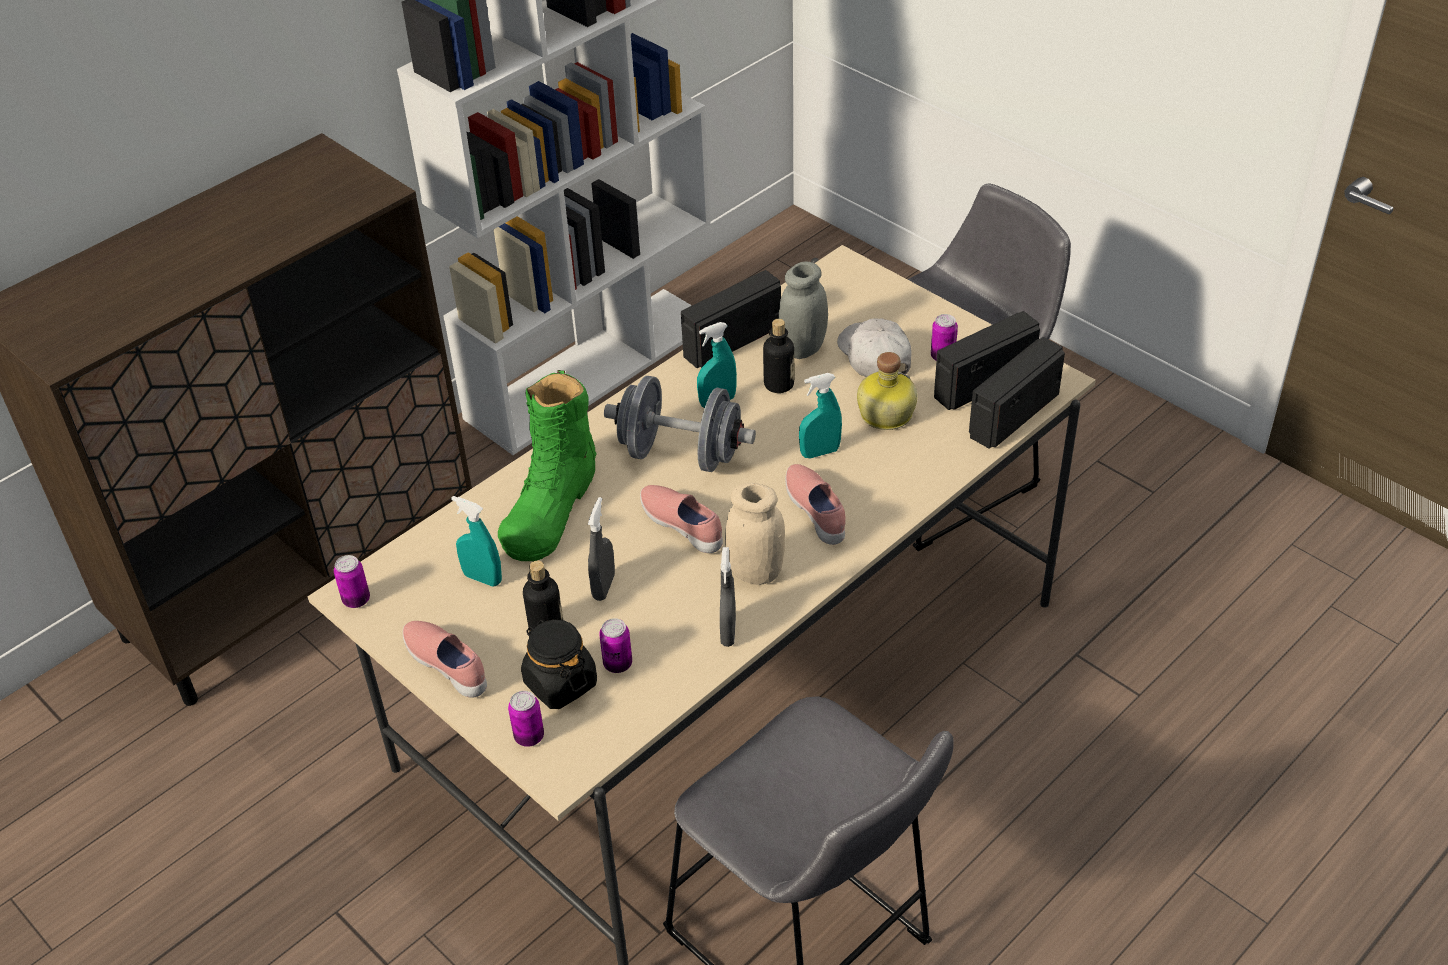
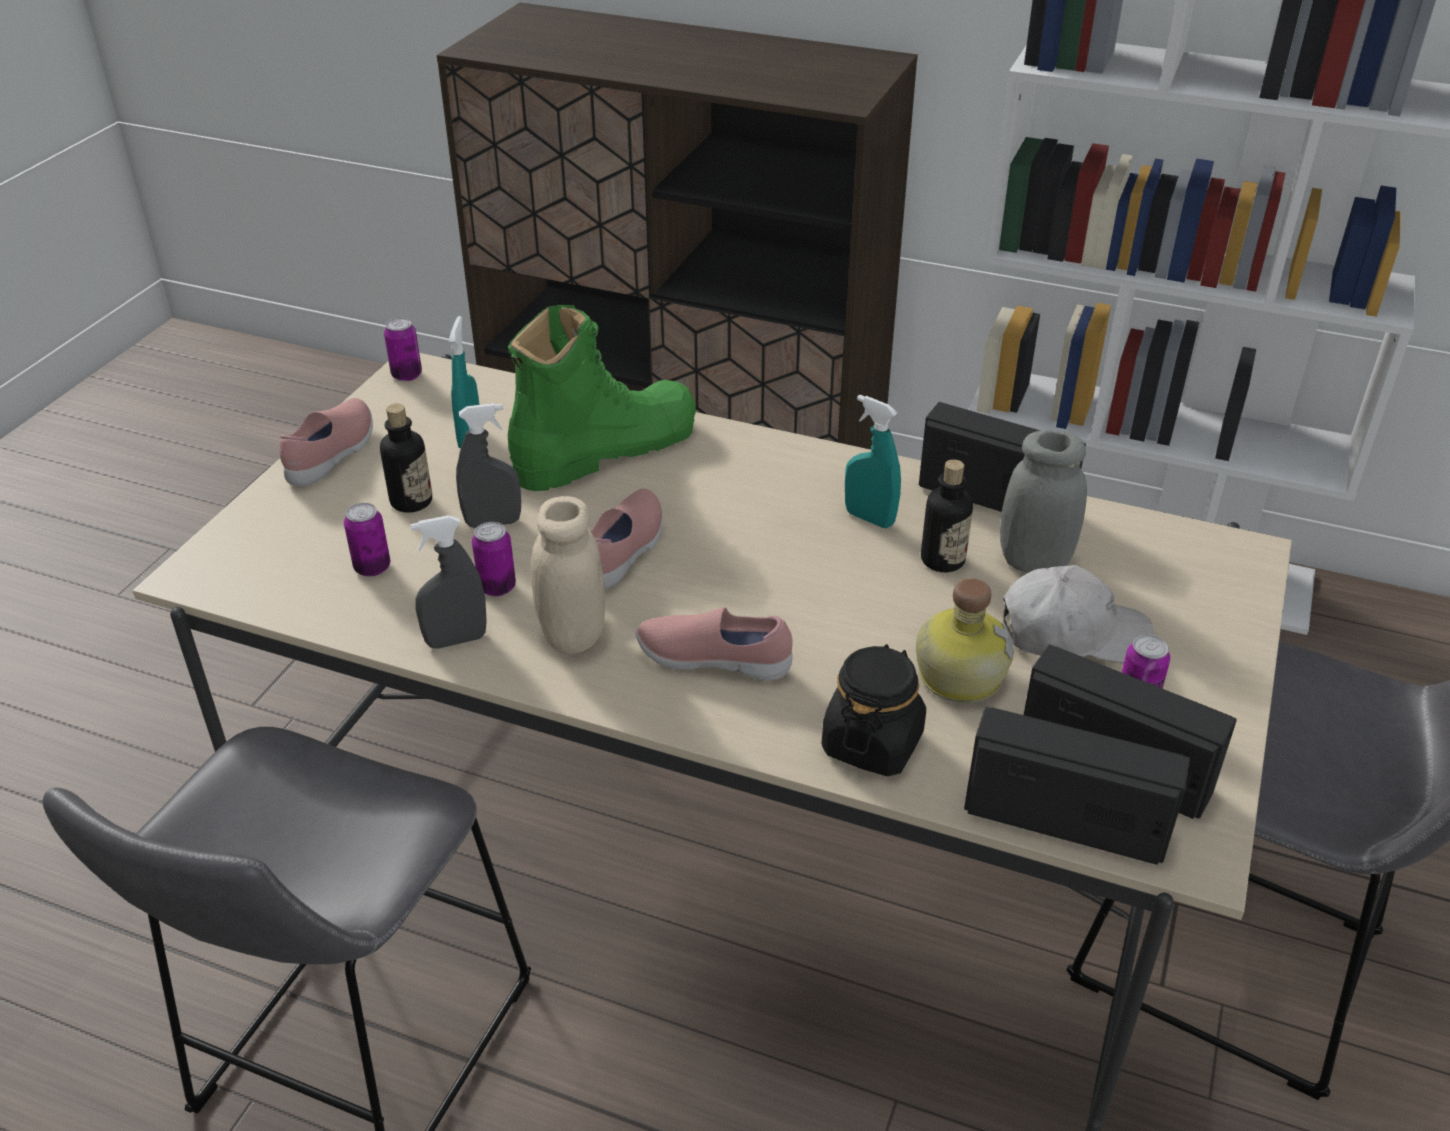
camera: 65 degrees right, 5 degrees down
green boot [498,370,596,561] -> green boot turned 150 degrees clockwise [508,305,696,491]
can [508,691,544,747] -> can moved to [472,522,516,597]
black jar [521,620,597,709] -> black jar moved to [821,644,926,776]
grey dumbbell [604,376,756,472] -> none
pink shoe [785,464,846,545] -> pink shoe turned 120 degrees counterclockwise [635,607,793,681]
turquoise spray bottle [799,373,842,458] -> none
white cap [837,318,912,377] -> white cap turned 45 degrees clockwise [1003,565,1154,663]

